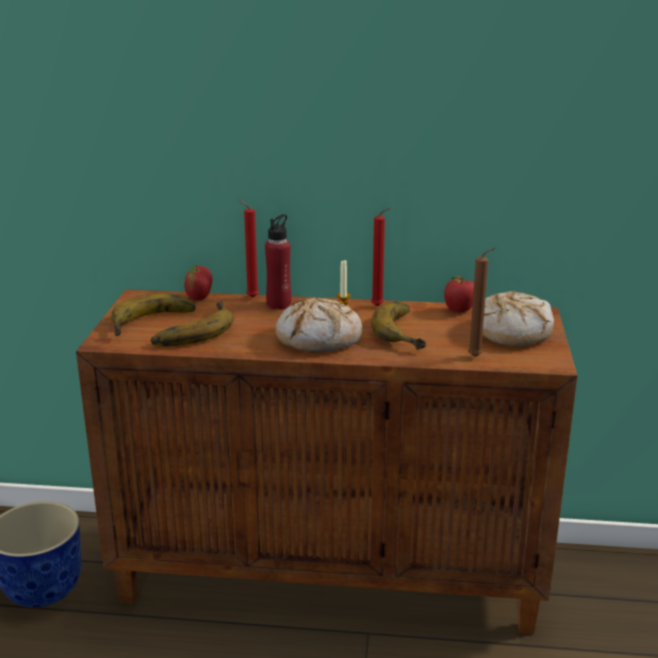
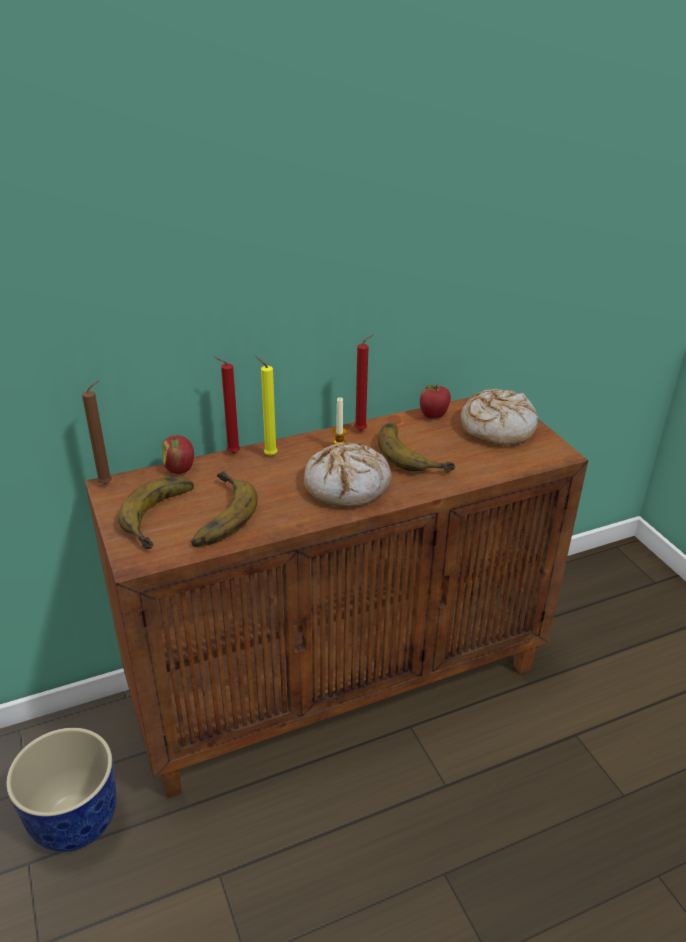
camera: 30 degrees left, 10 degrees up
red bottle [265,214,292,310] -> yellow candle [255,356,278,456]
brown candle [468,247,496,357] -> brown candle moved to [82,380,112,485]

